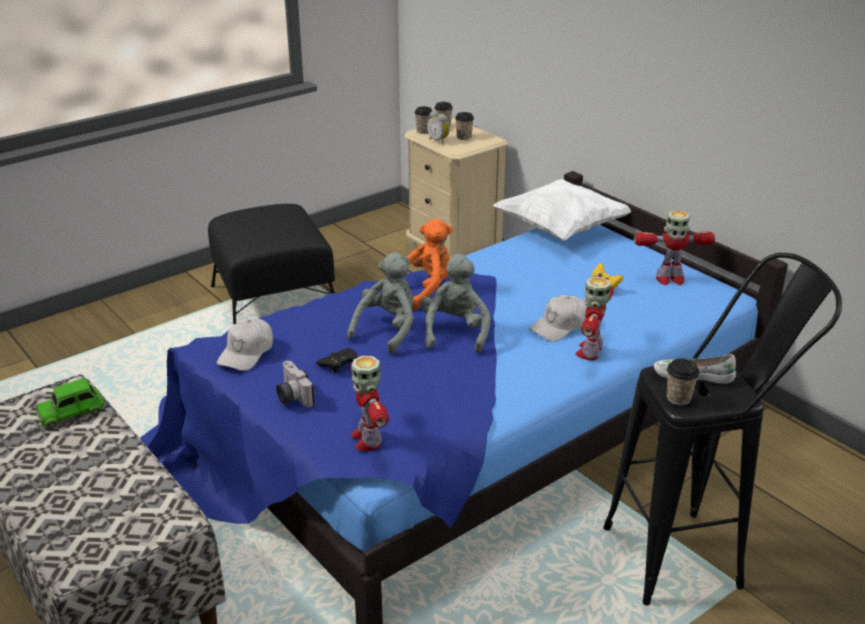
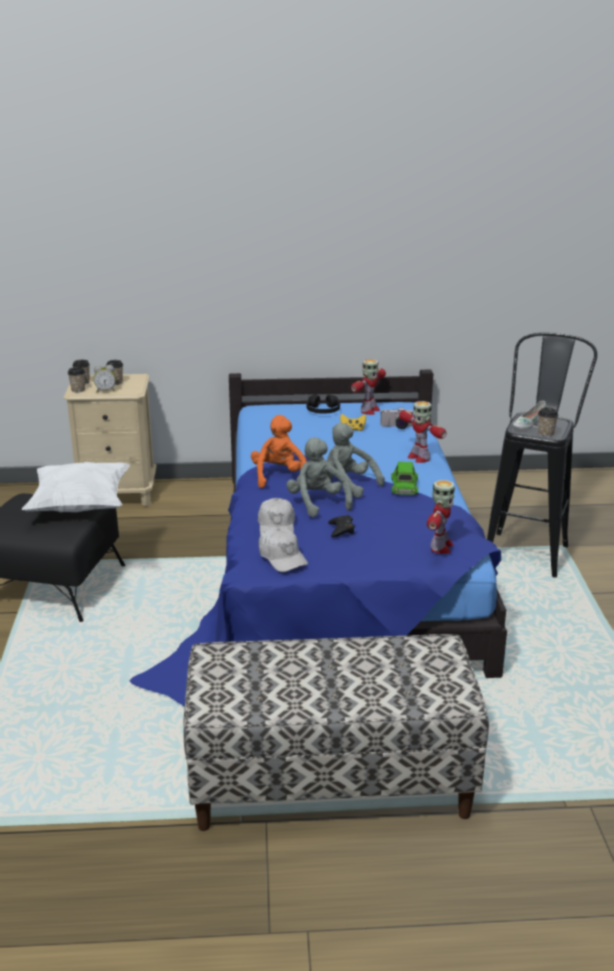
camera: 55 degrees left, 5 degrees down
green toy car [34,378,104,428] -> green toy car moved to [391,462,418,495]
camera [276,361,315,407] -> camera moved to [380,408,413,429]
toy robot [350,356,389,451] -> toy robot turned 90 degrees counterclockwise [427,480,455,554]
white pillow [492,179,631,241] -> white pillow moved to [22,462,130,512]
white cap [529,295,587,342] -> white cap moved to [258,498,295,535]
none -> black headphones [307,395,340,413]

